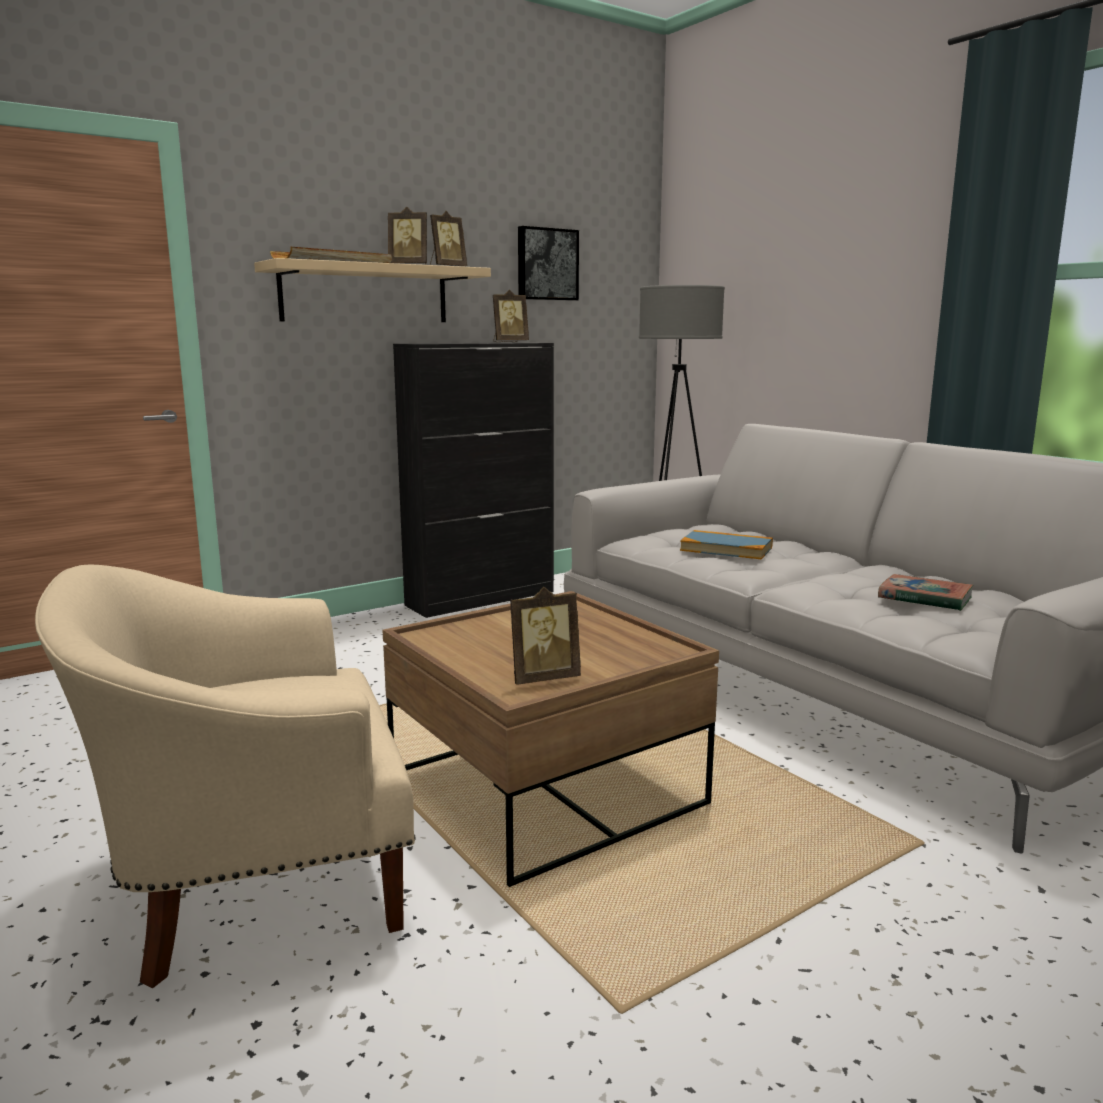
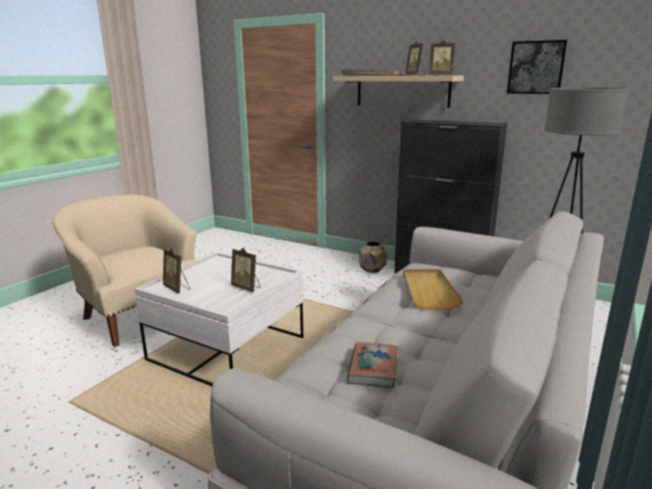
camera: 65 degrees right, 5 degrees up
brown coffee table [382,591,719,887] -> white coffee table [134,252,303,386]
picture frame [493,290,529,342] -> picture frame moved to [231,248,260,292]
book [680,530,773,559] -> beige tray [403,269,463,310]
none -> brown planter [359,242,387,273]

